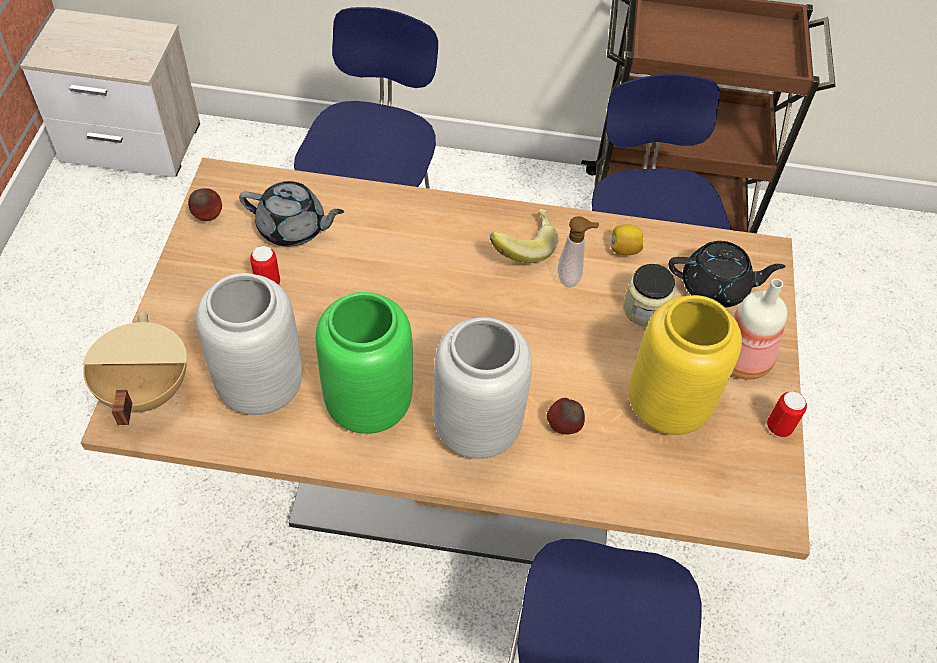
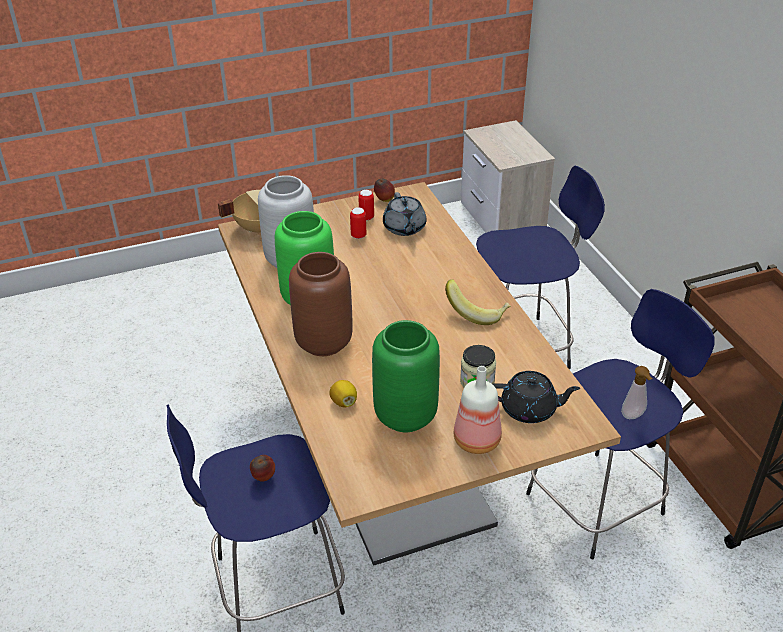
camera: 65 degrees right, 15 degrees down
grey vase [433,317,532,459] -> brown vase [289,252,353,356]
apple [547,398,585,434] -> apple moved to [250,455,275,482]
soap dispenser [558,216,599,288] -> soap dispenser moved to [621,366,653,419]
lemon [611,224,643,255] -> lemon moved to [329,380,357,407]
yellow vase [628,295,742,435] -> green vase [372,320,440,432]
black teapot [669,241,786,308] -> black teapot turned 60 degrees counterclockwise [493,371,580,423]
can [767,391,807,437] -> can moved to [358,190,374,221]

